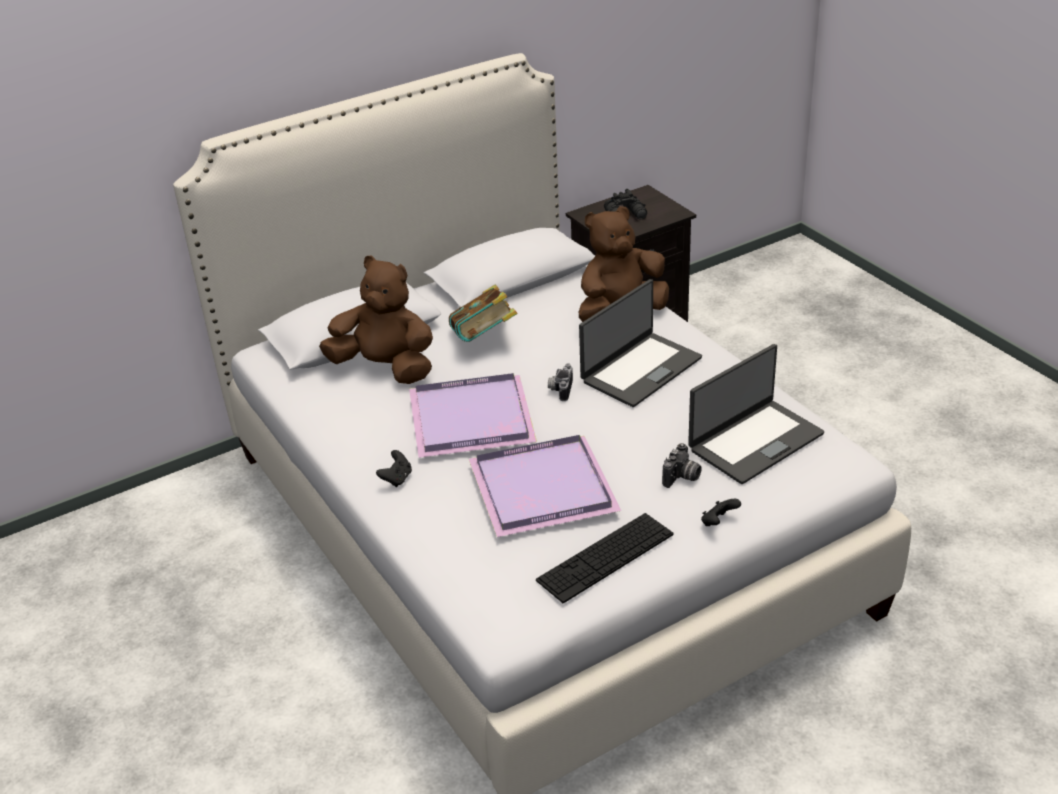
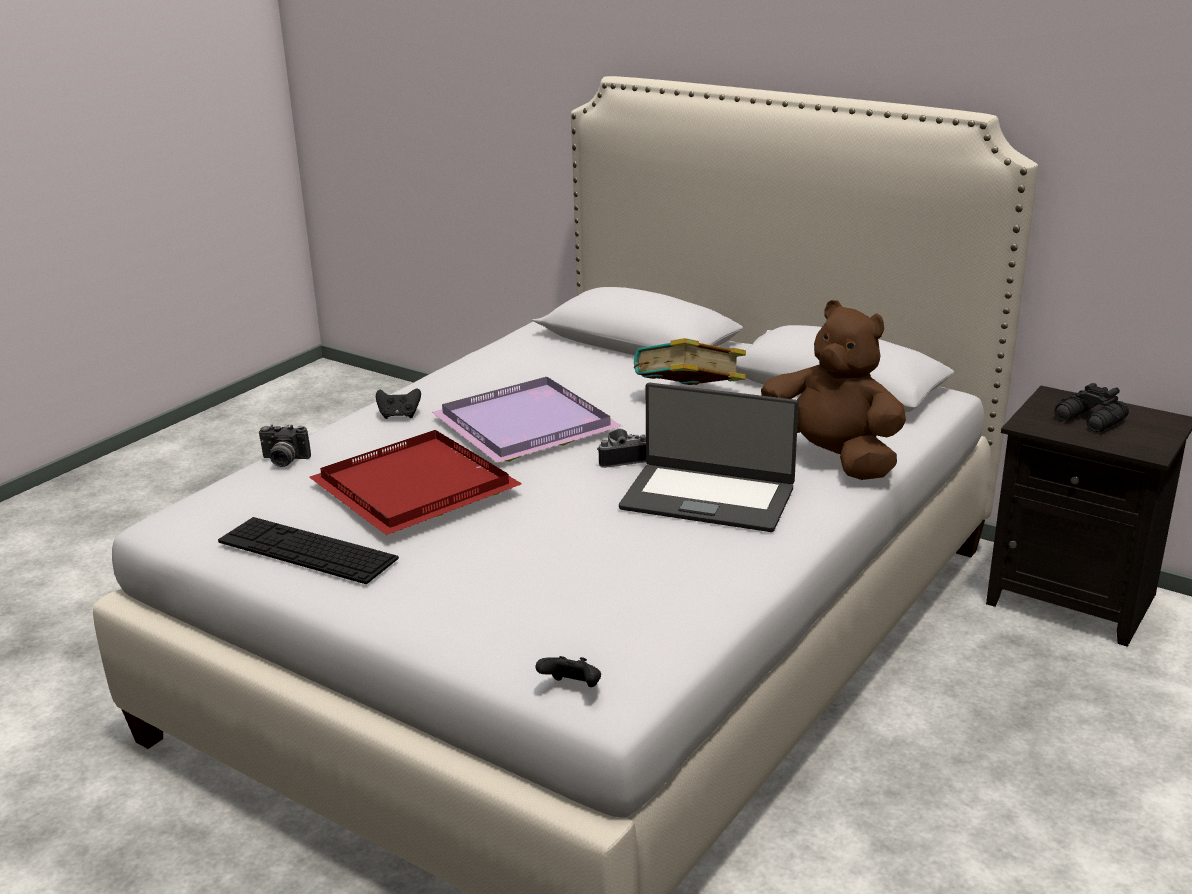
camera: 65 degrees right, 10 degrees down
brown plush toy [319,255,433,384] -> none
purple tray [469,435,621,537] -> red tray [309,430,522,535]
camera [662,443,702,488] -> camera moved to [259,424,311,467]
laptop [688,344,824,484] -> none
black game controller [701,499,741,526] -> black game controller moved to [536,656,601,687]

